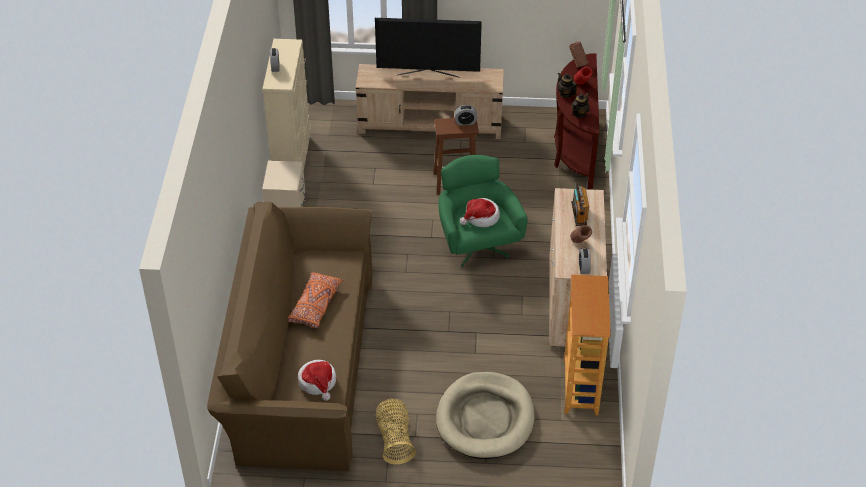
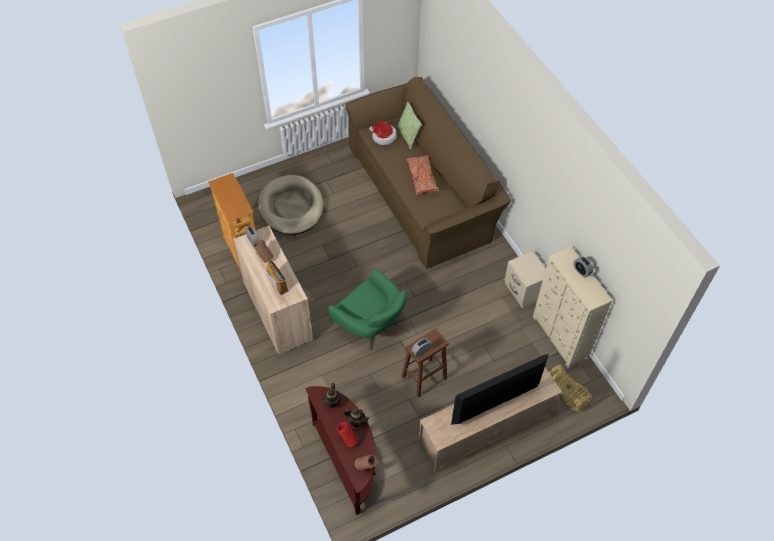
camera: 150 degrees right, 10 degrees up
basket [376,399,416,464] -> basket moved to [549,364,592,412]
hat [460,198,500,227] -> none
none -> pillow [397,102,422,149]

